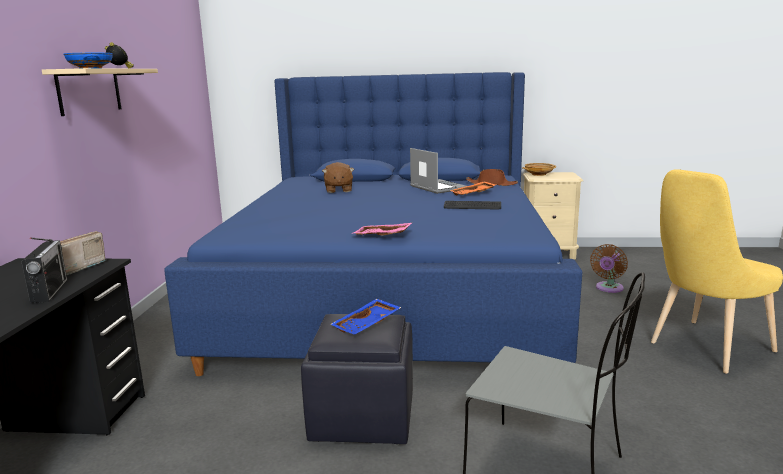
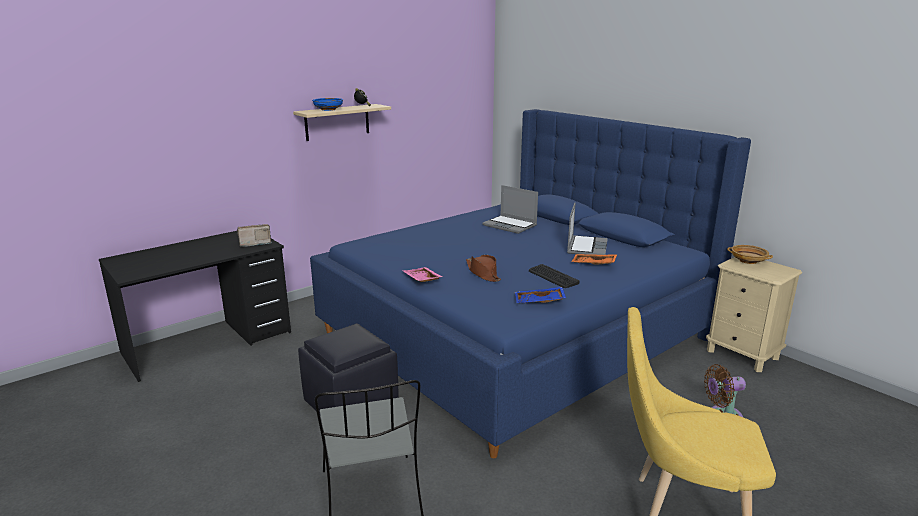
camera: 45 degrees right, 5 degrees up
radio [21,238,67,303] -> none
brown plush toy [322,162,354,193] -> laptop [483,185,538,234]
blue tray [330,299,402,335] -> blue tray moved to [515,287,566,303]
brown hat [466,169,518,186] -> brown hat moved to [466,255,501,282]

